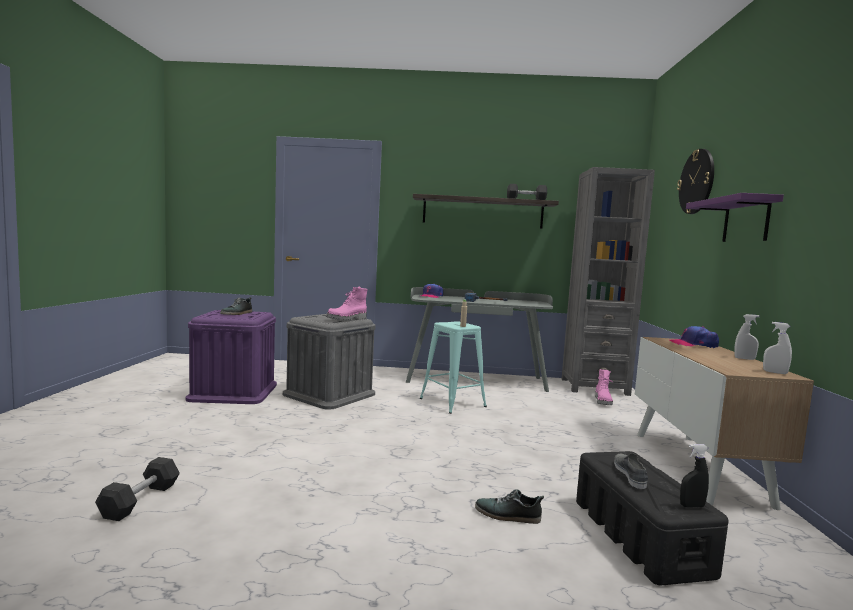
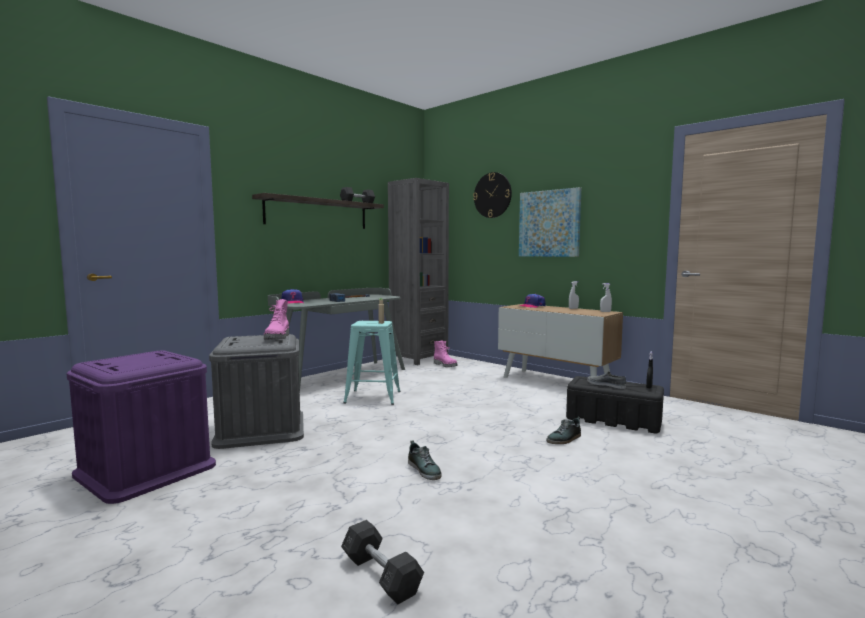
camera: 50 degrees left, 0 degrees up
shoe [220,297,252,315] -> shoe moved to [408,441,442,480]
purple shelf [686,193,784,242] -> picture [519,187,581,257]

